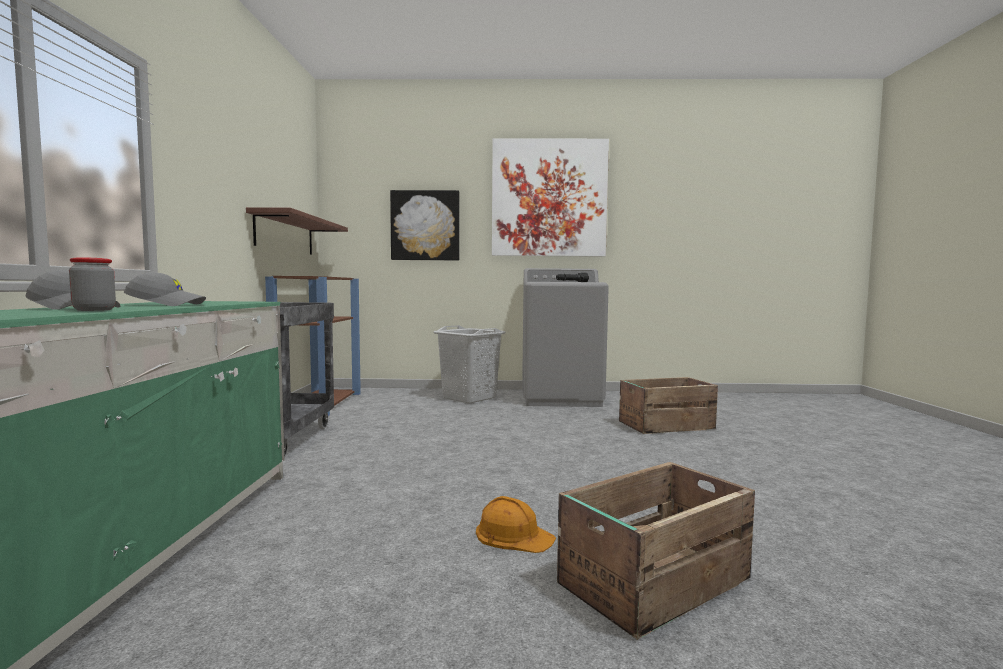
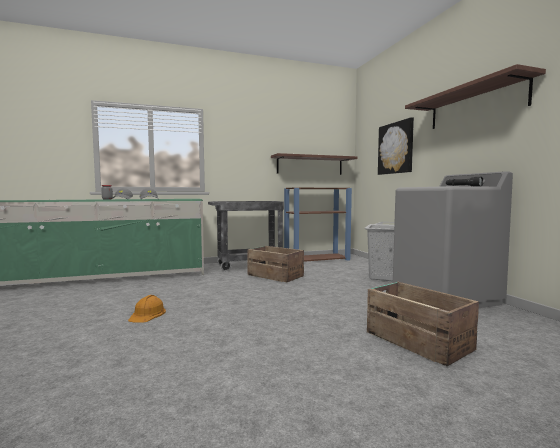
camera: 70 degrees right, 0 degrees up
picture [492,138,609,257] -> shelf [405,64,546,129]
crate [557,462,755,640] -> crate moved to [247,246,304,282]

